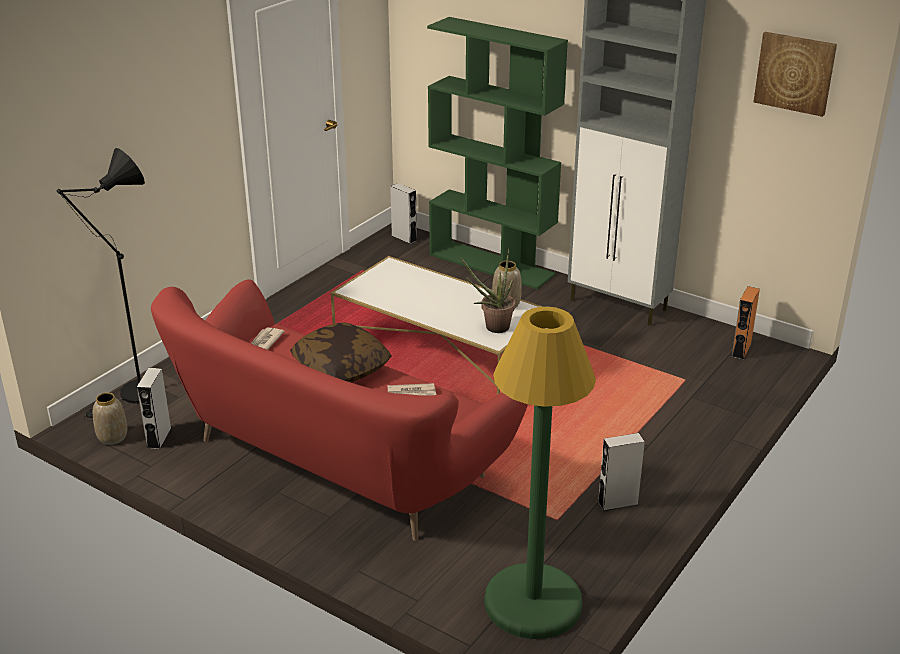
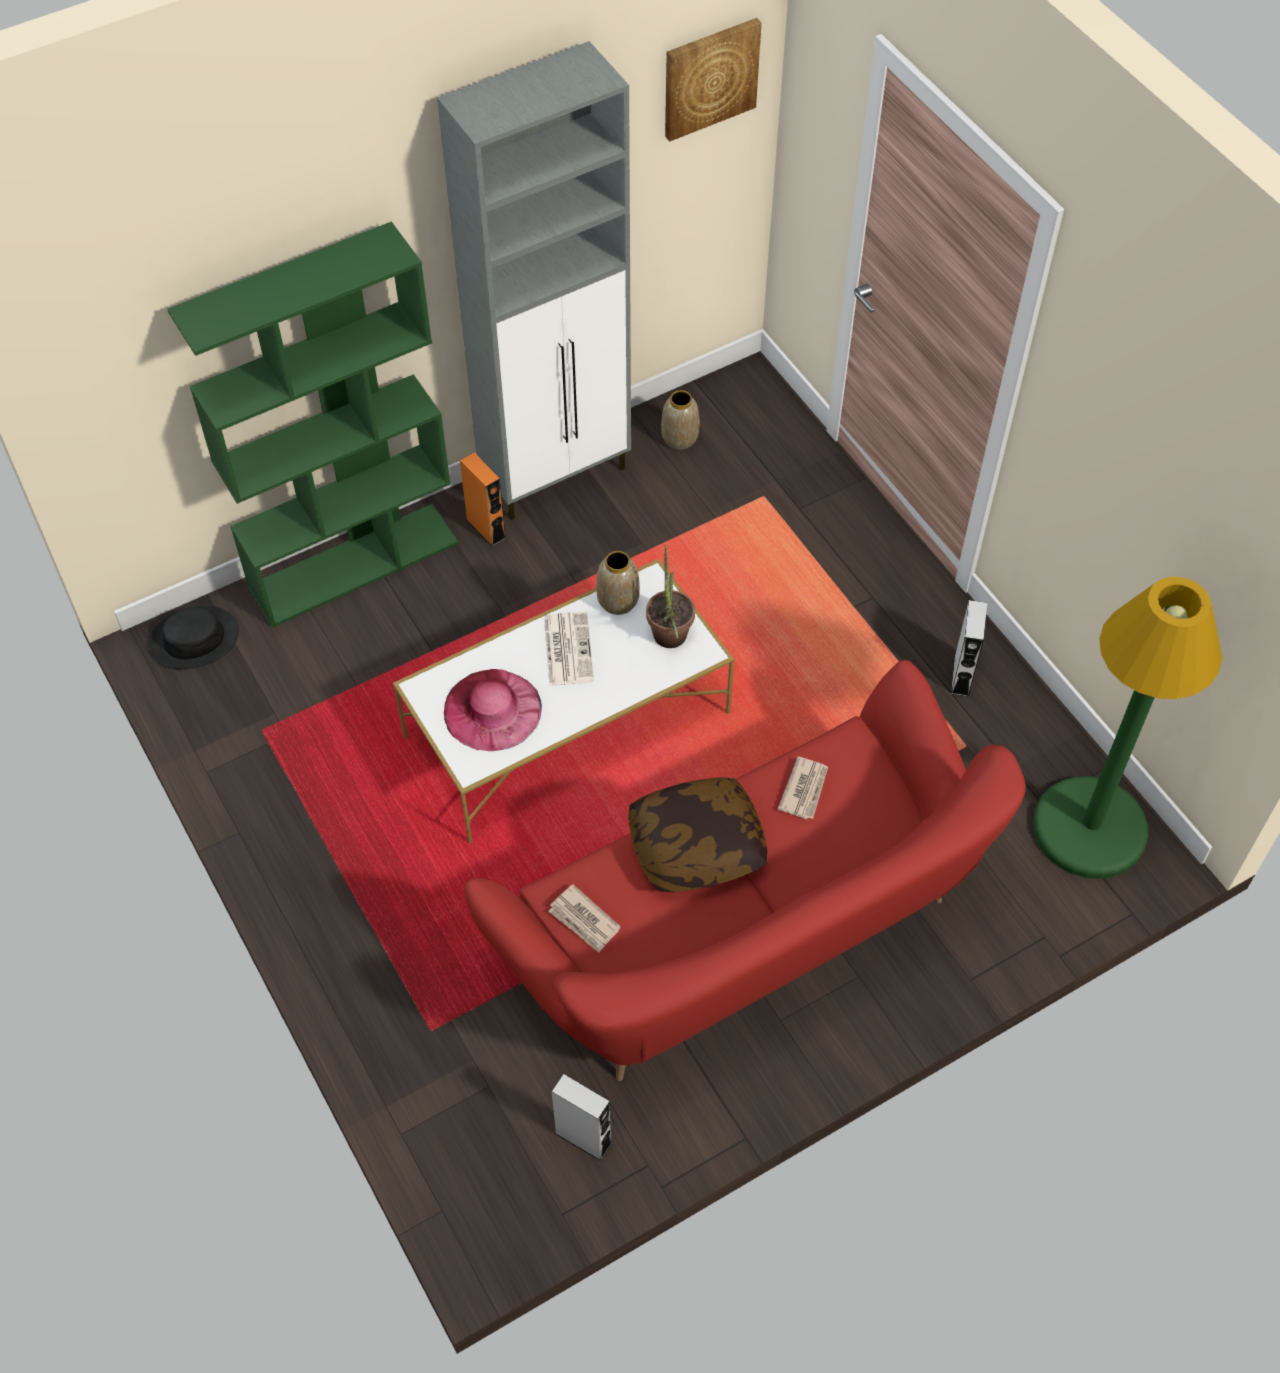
camera: 65 degrees left, 25 degrees up
black floor lamp [57,148,145,421] -> none
vase [93,393,128,445] -> vase moved to [661,390,699,450]
grey speaker [390,183,417,244] -> black hat [148,606,239,669]
orange speaker [731,286,760,360] -> orange speaker moved to [460,452,506,547]
none -> pink hat [444,669,542,751]
none -> newspaper [544,611,594,686]

